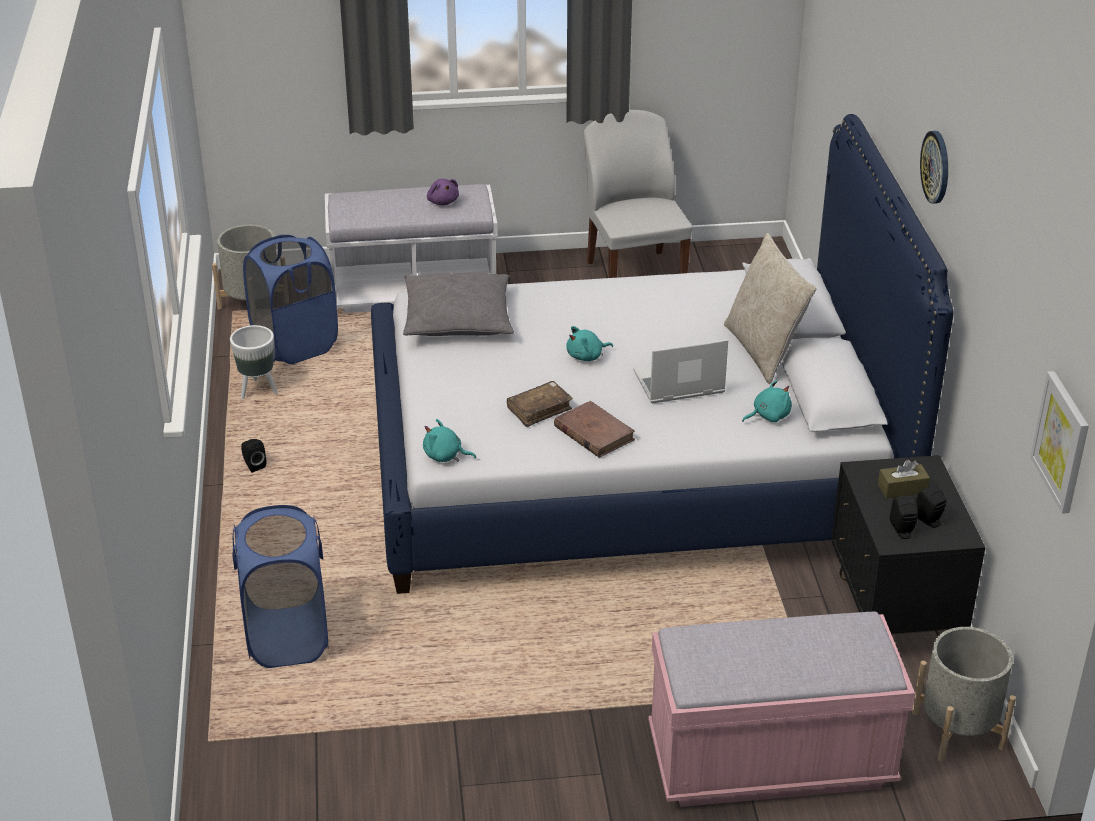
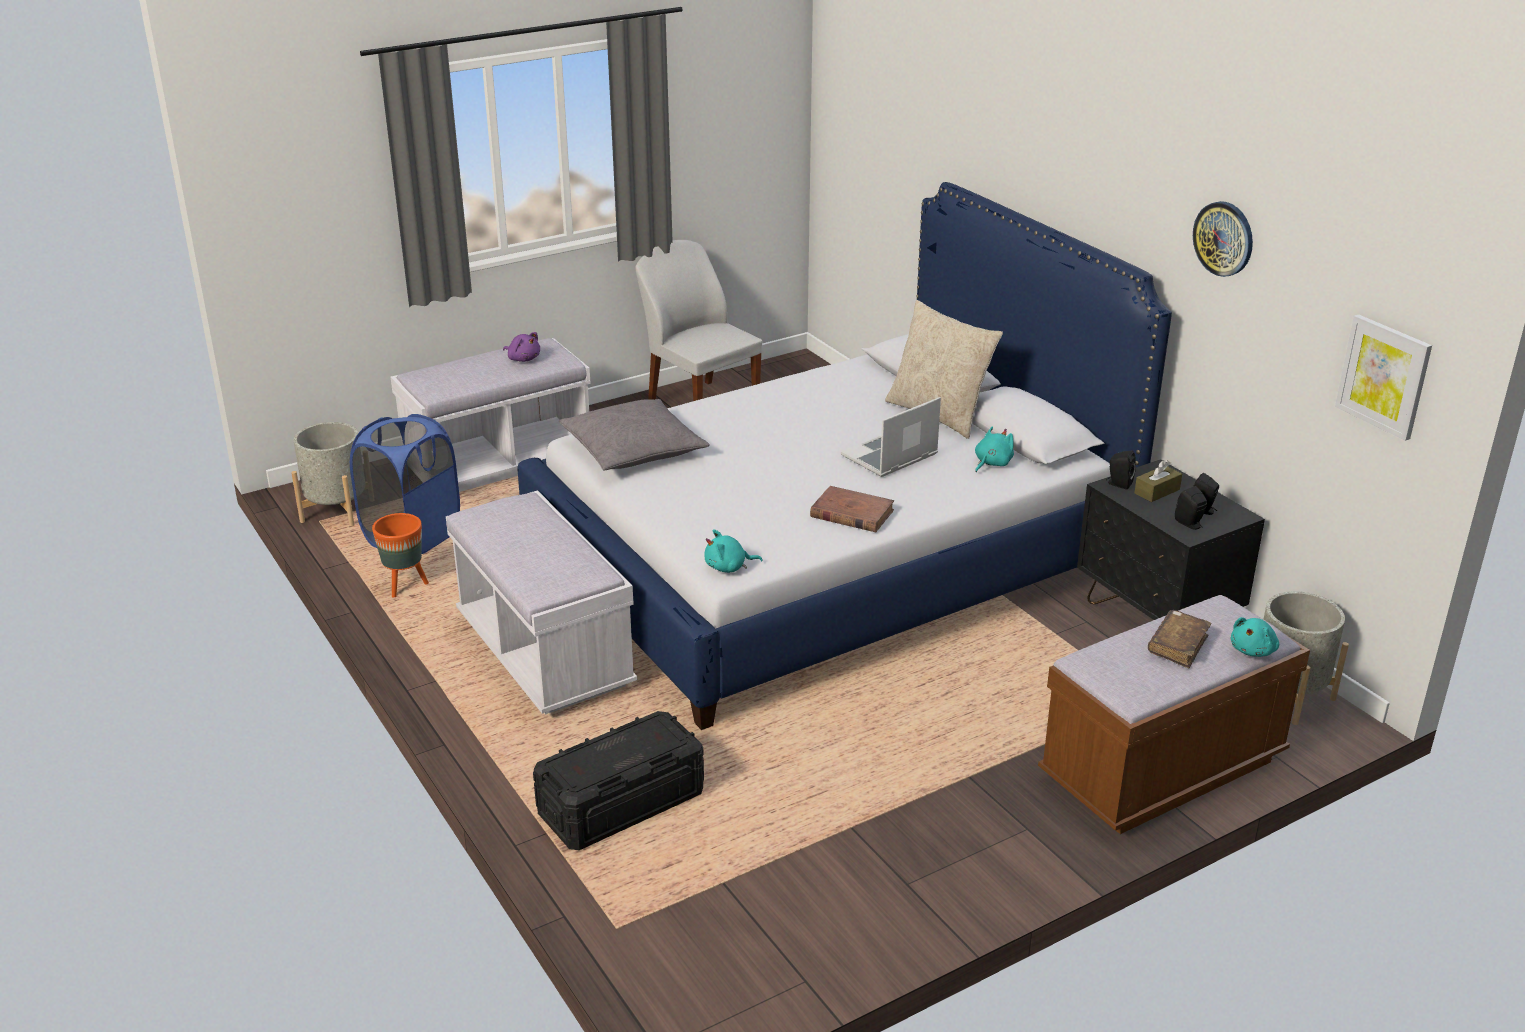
camera: 25 degrees left, 5 degrees down
white planter [230,325,278,399] -> orange planter [372,513,429,598]
blue laundry basket [232,505,329,668] -> black storage box [533,711,704,850]
black speaker [241,439,266,473] -> black speaker moved to [1106,451,1136,490]
brown book [507,381,573,427] -> brown book moved to [1148,610,1212,668]
turquoise plush toy [566,326,613,361] -> turquoise plush toy moved to [1230,617,1279,657]
pink bench [648,612,915,807] -> brown bench [1038,595,1310,834]
wall clock [920,131,948,204] -> wall clock moved to [1193,201,1253,277]
none -> white bench [446,490,637,715]

